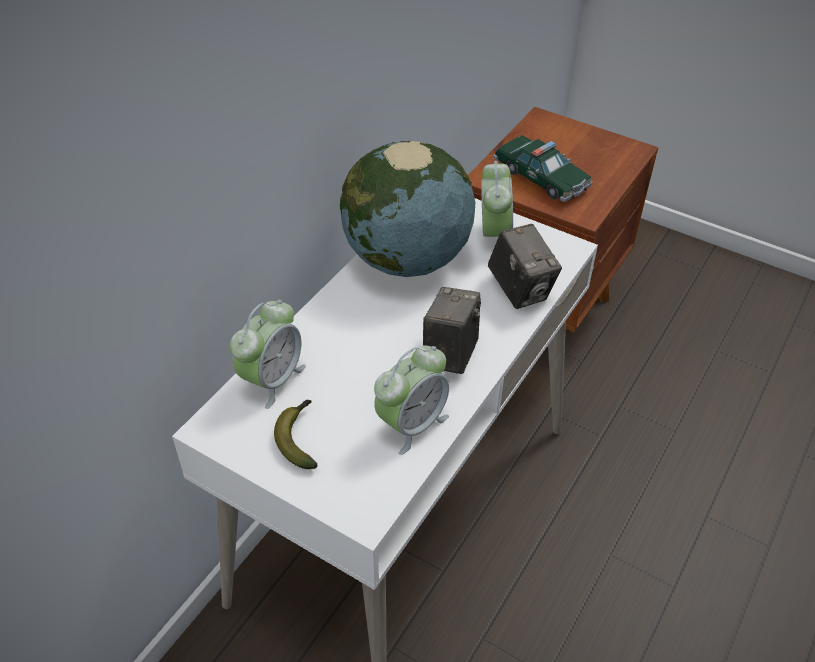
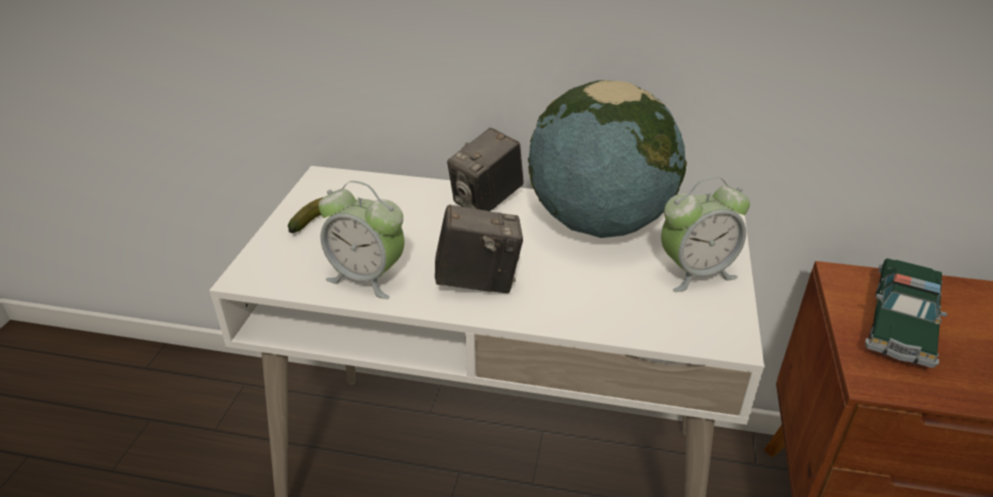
camera: 70 degrees right, 10 degrees down
alarm clock [230,300,306,409] -> none
camera [488,224,562,309] -> camera moved to [447,128,524,211]

